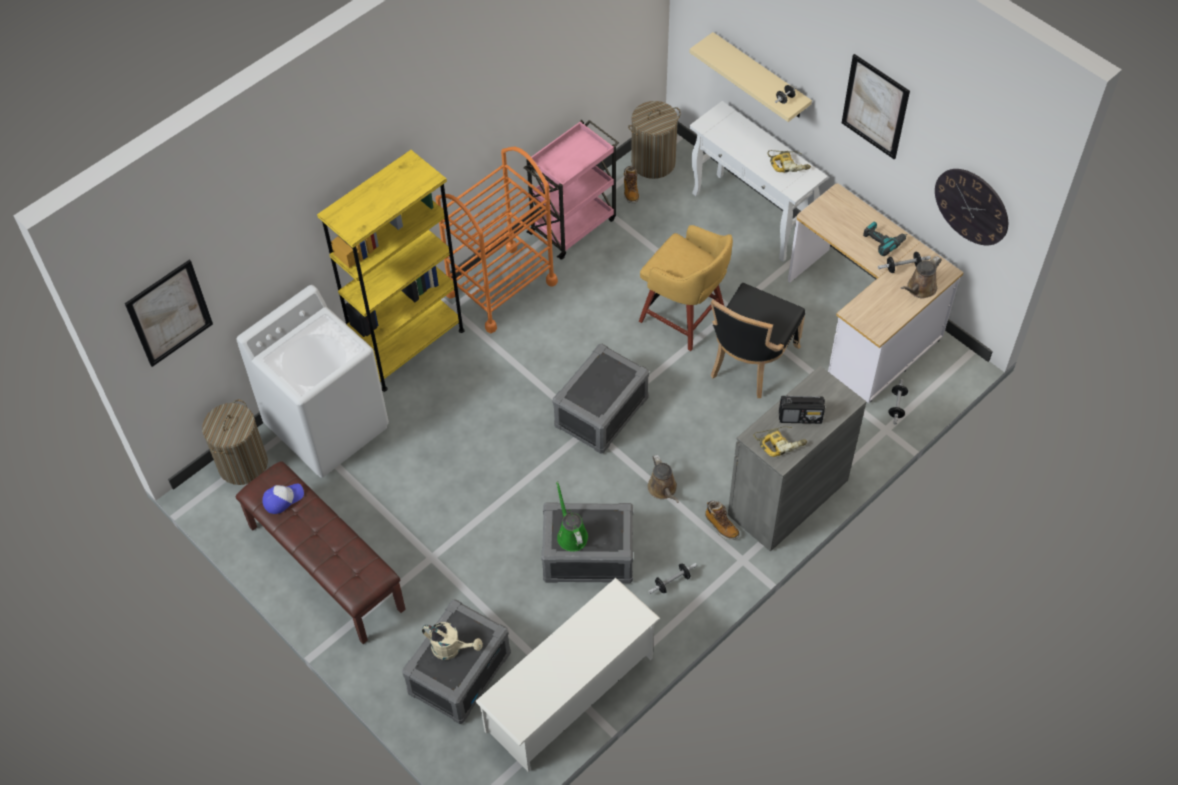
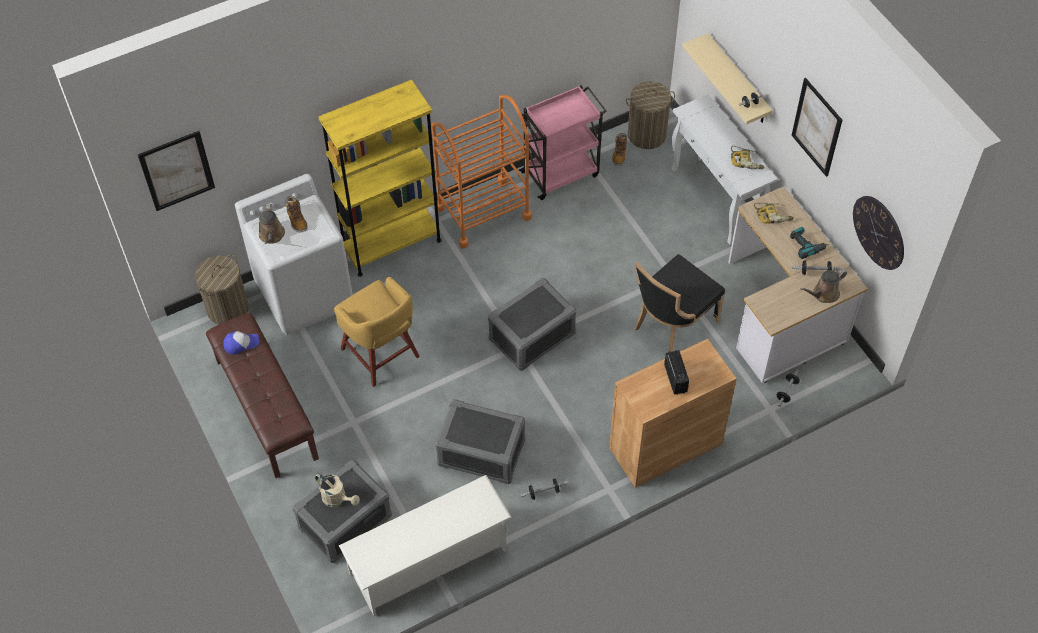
camera: 15 degrees right, 0 degrees up
green watering can [556,481,588,552] -> none
yellow stool [639,225,733,351] -> yellow stool moved to [334,277,420,387]
brown watering can [648,454,679,503] -> brown watering can moved to [259,203,285,244]
boot [705,501,739,540] -> boot moved to [286,196,308,232]
grey cabinet [728,366,866,552] -> brown cabinet [609,339,737,488]
power drill [753,426,807,457] -> power drill moved to [754,203,794,224]
radio [779,395,825,424] -> radio turned 120 degrees counterclockwise [664,350,689,395]

